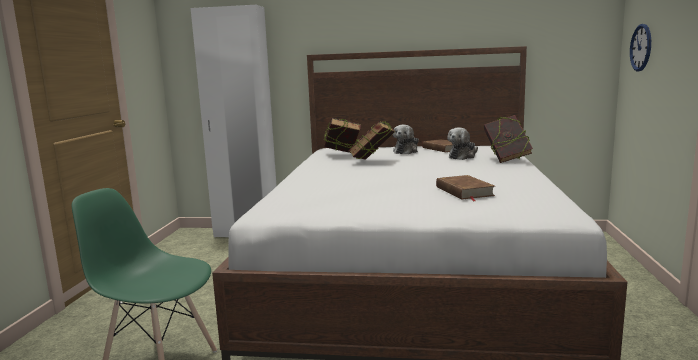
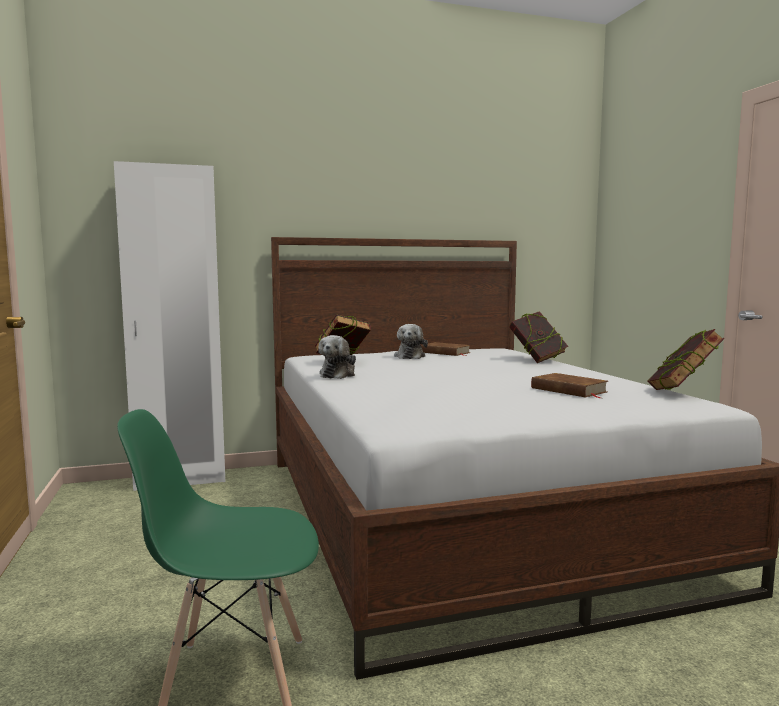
camera: 25 degrees left, 5 degrees down
book [348,121,395,160] -> book moved to [647,329,725,390]
plush toy [447,127,478,160] -> plush toy moved to [318,335,356,379]
wall clock [630,24,651,72] -> none

